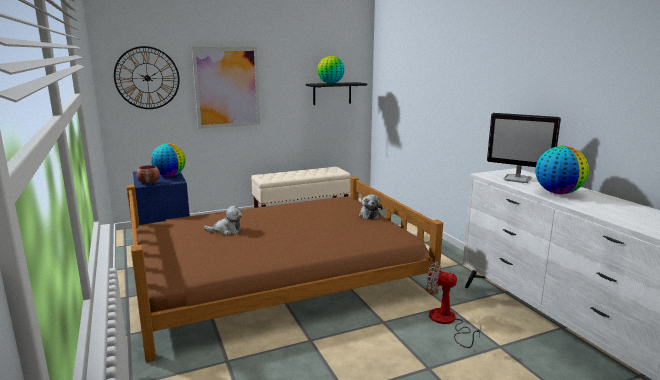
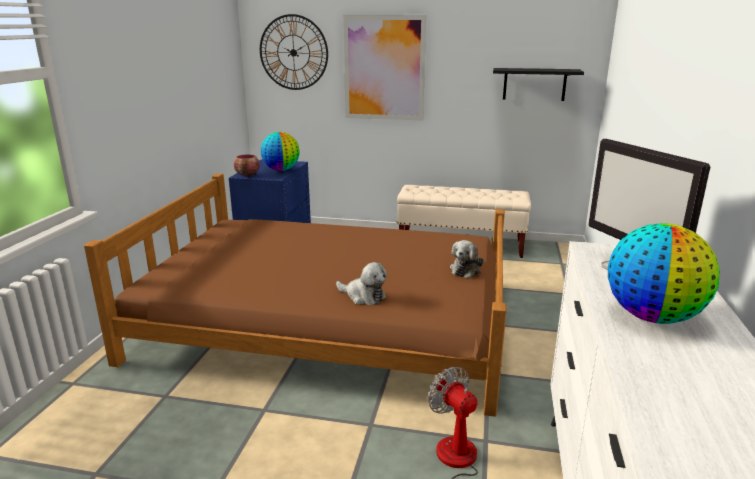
camera: 35 degrees right, 5 degrees up
plush toy [204,206,243,235] -> plush toy moved to [336,262,387,305]
globe [317,56,345,84] -> none

